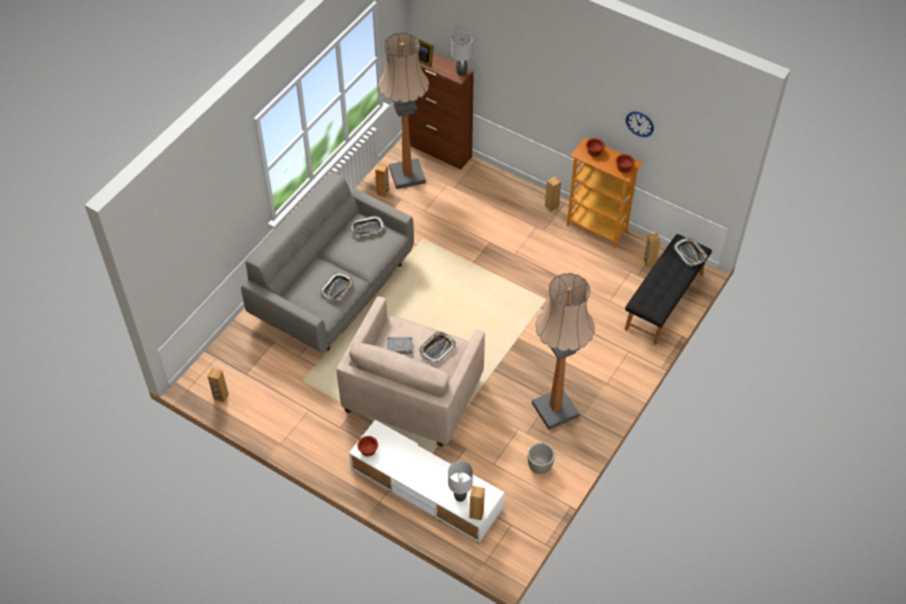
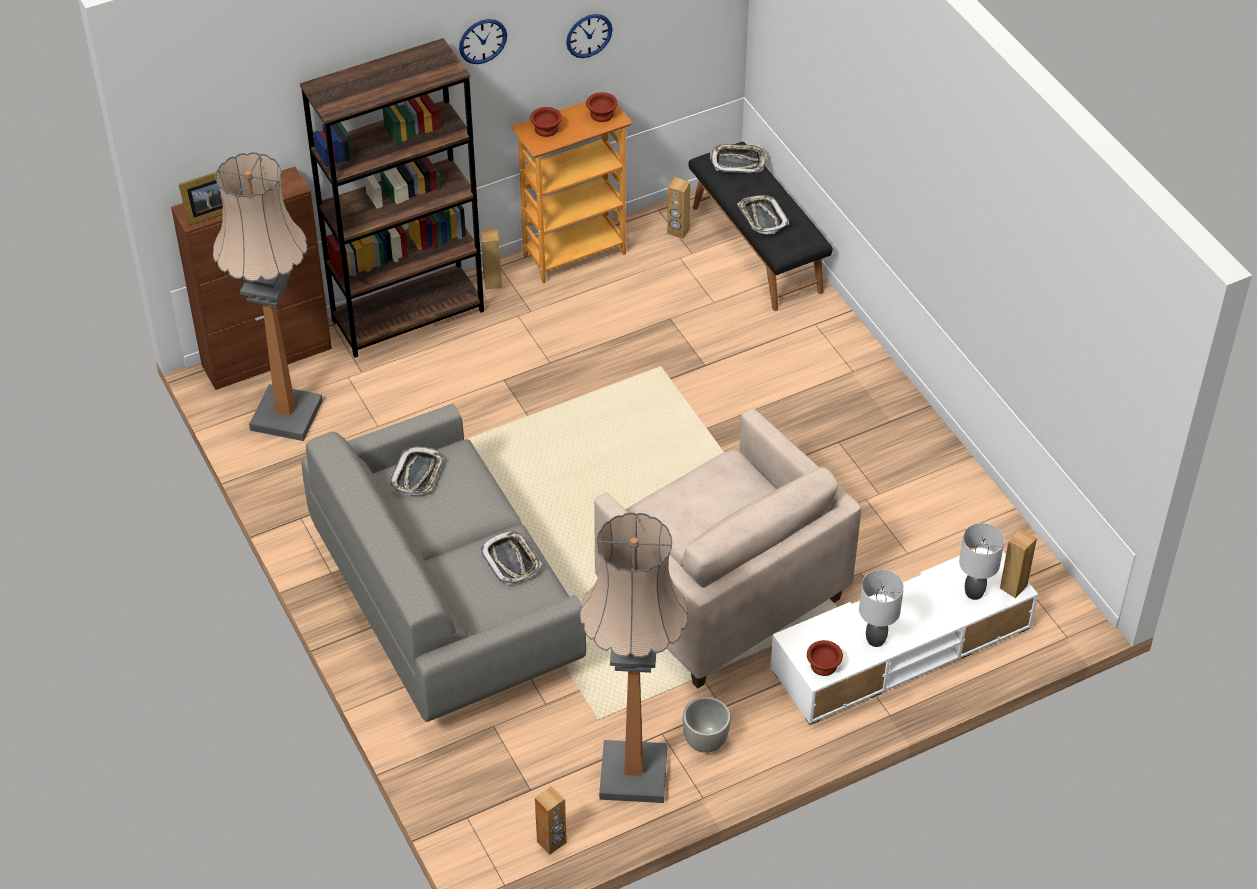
camera: 60 degrees left, 5 degrees down
brown speaker [375,163,389,197] -> none
grey book [387,337,413,354] -> none
tray [420,331,456,363] -> tray moved to [737,195,789,235]
grey table lamp [451,32,473,76] -> grey table lamp moved to [859,570,904,647]
grey planter [528,443,555,474] -> grey planter moved to [683,697,731,753]
floor lamp [532,273,595,430] -> floor lamp moved to [580,512,688,803]
none -> brown bookcase [300,38,484,358]
none -> wall clock [459,19,507,64]

